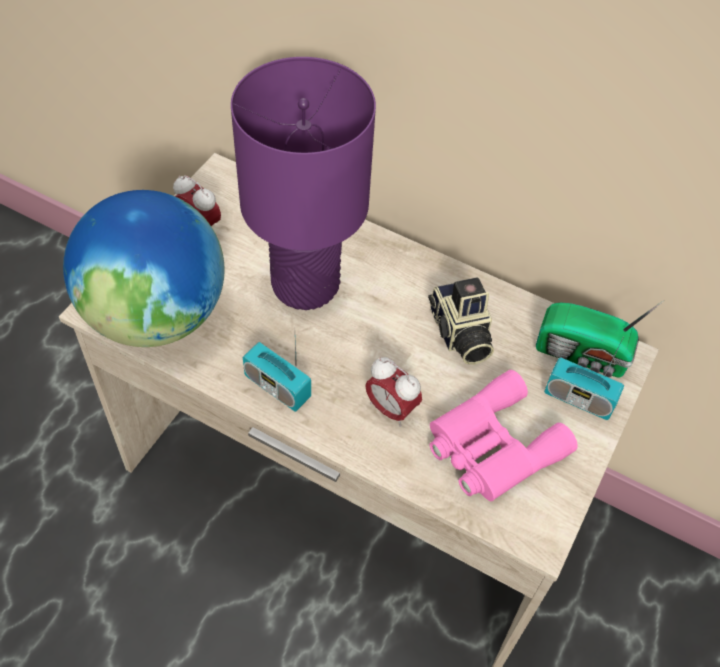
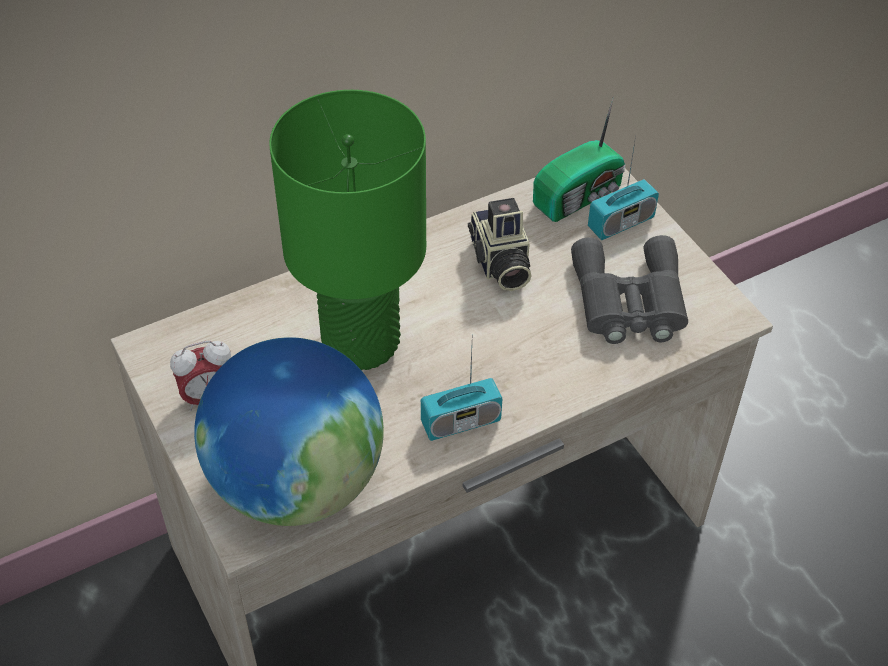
camera: 55 degrees left, 5 degrees down
purple table lamp [231,57,376,310] -> green table lamp [269,90,426,370]
alarm clock [365,357,422,427] -> none
camera [428,277,494,365] -> camera turned 60 degrees clockwise [468,198,532,291]
pink binoculars [430,370,578,501] -> grey binoculars [571,235,688,344]

